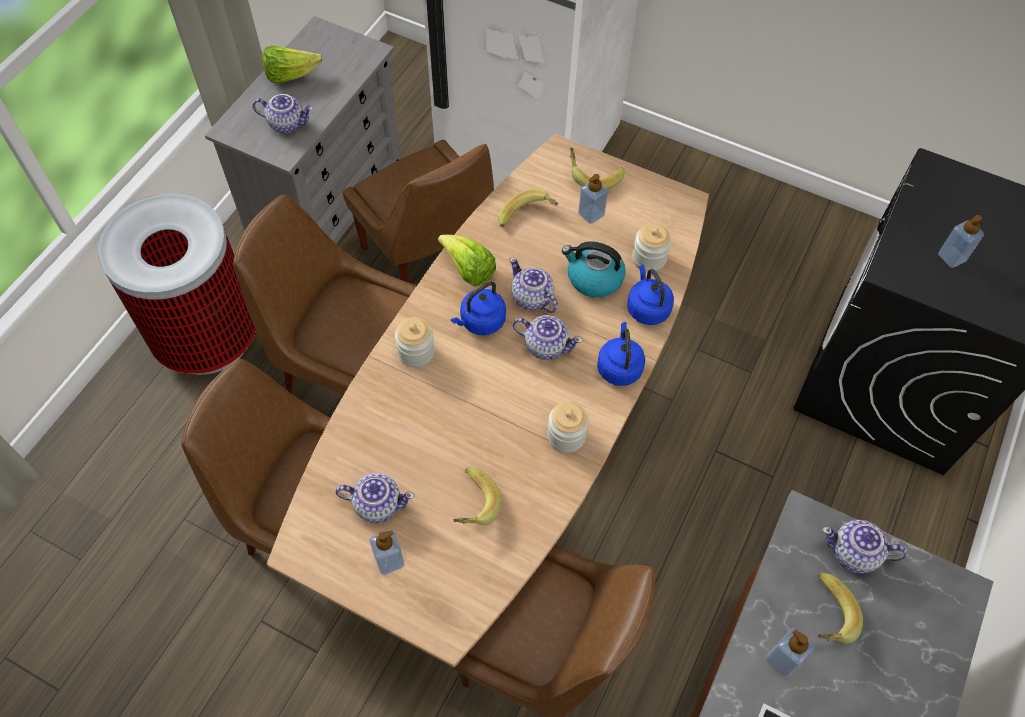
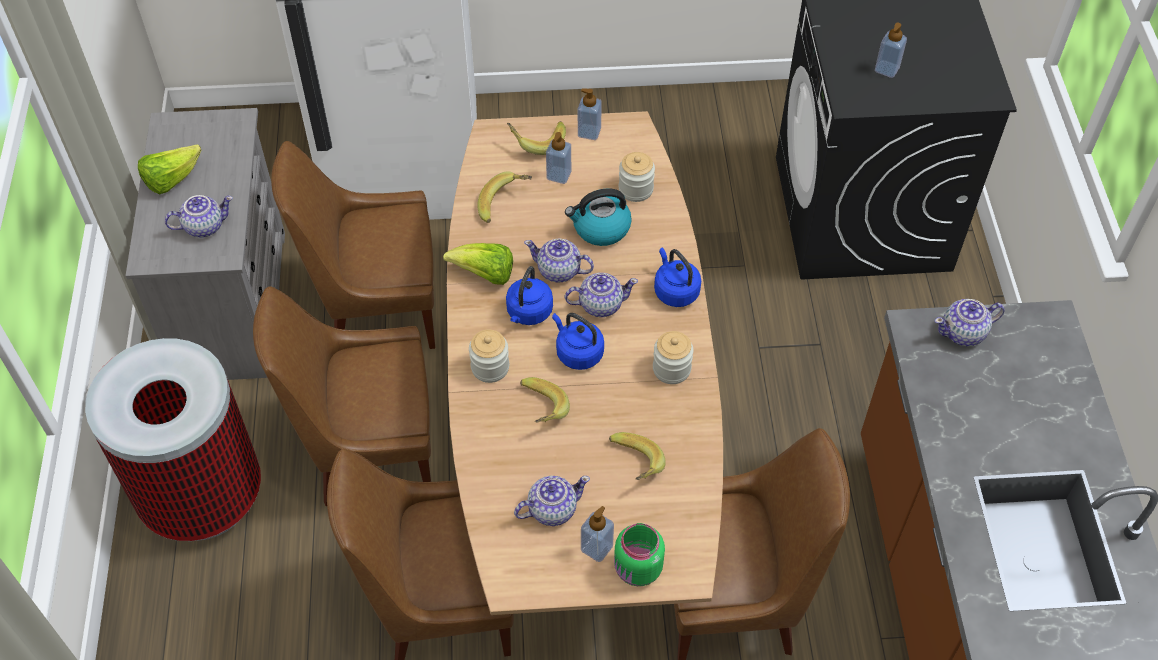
camera: 30 degrees left, 5 degrees down
brown chair [342,140,494,283] -> brown chair turned 150 degrees clockwise [271,141,435,349]
blue kettle [627,264,674,325] -> blue kettle moved to [552,313,604,370]
soap dispenser [766,628,815,677] -> soap dispenser moved to [578,89,602,140]
banana [817,573,863,644] -> banana moved to [520,377,570,422]
none -> green jar [614,523,665,586]

